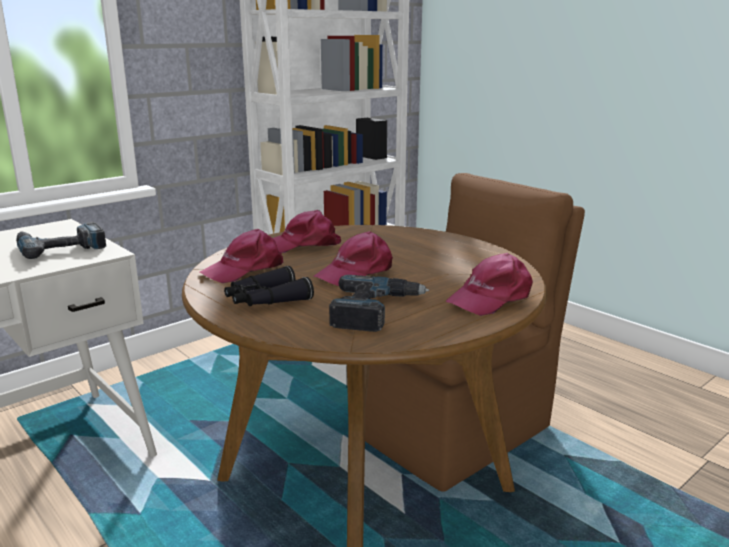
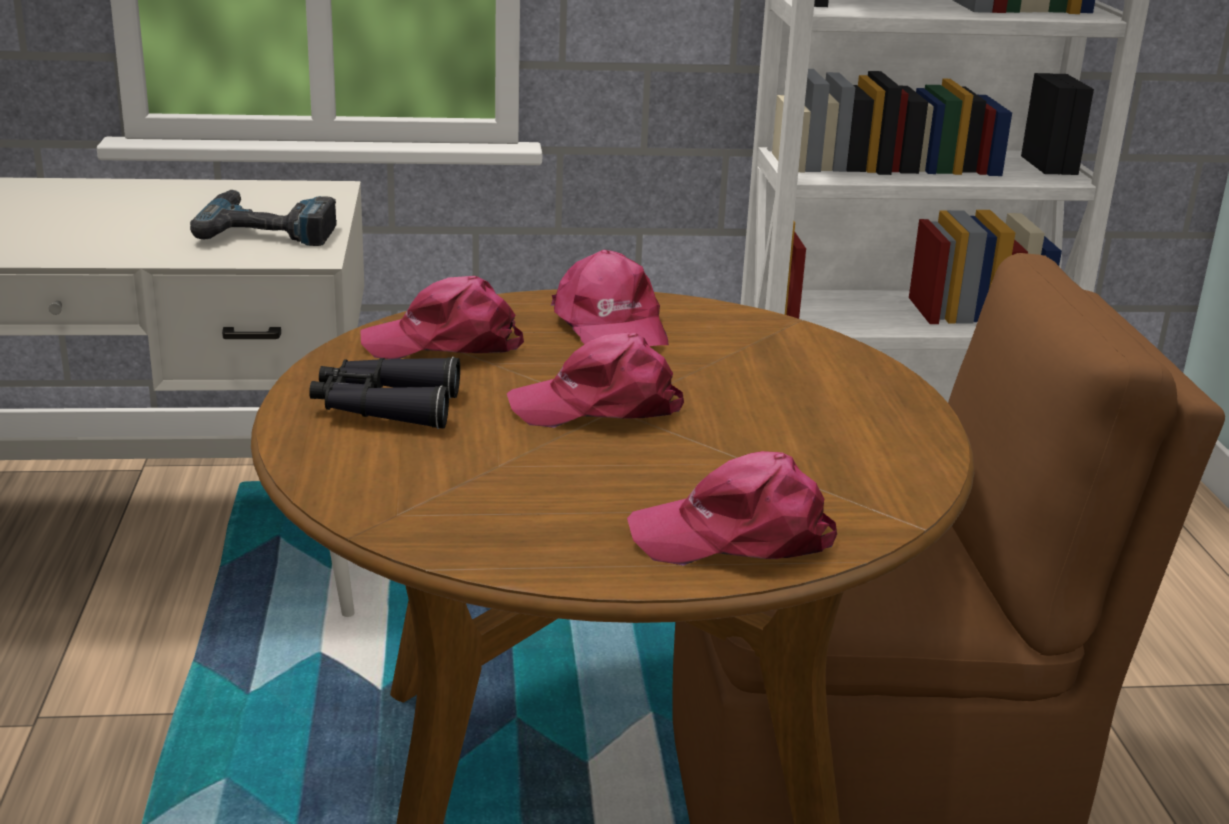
camera: 35 degrees right, 5 degrees up
pink cap [273,210,341,253] -> pink cap turned 135 degrees counterclockwise [551,250,669,346]
power drill [329,275,429,332] -> none

